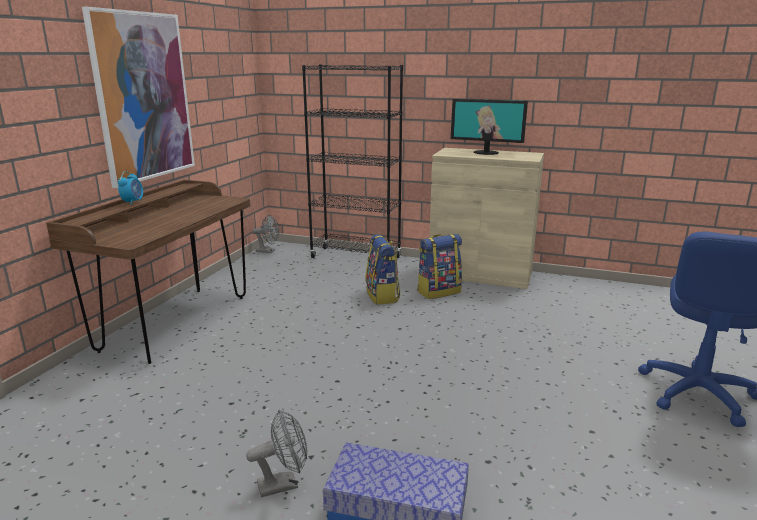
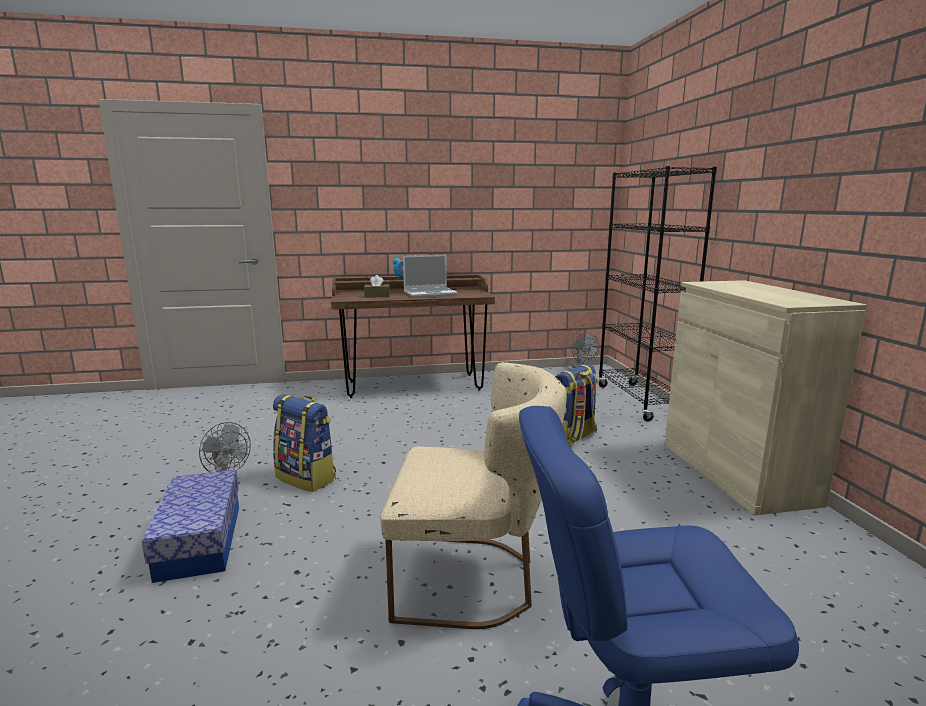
camera: 60 degrees right, 5 degrees down
picture [82,7,195,188] -> none
backpack [417,234,462,299] -> backpack moved to [273,394,336,492]
monitor [451,99,528,155] -> none
none -> brown tissue box [364,275,390,298]
none -> beige chair [380,362,567,629]
none -> laptop [403,255,458,298]

